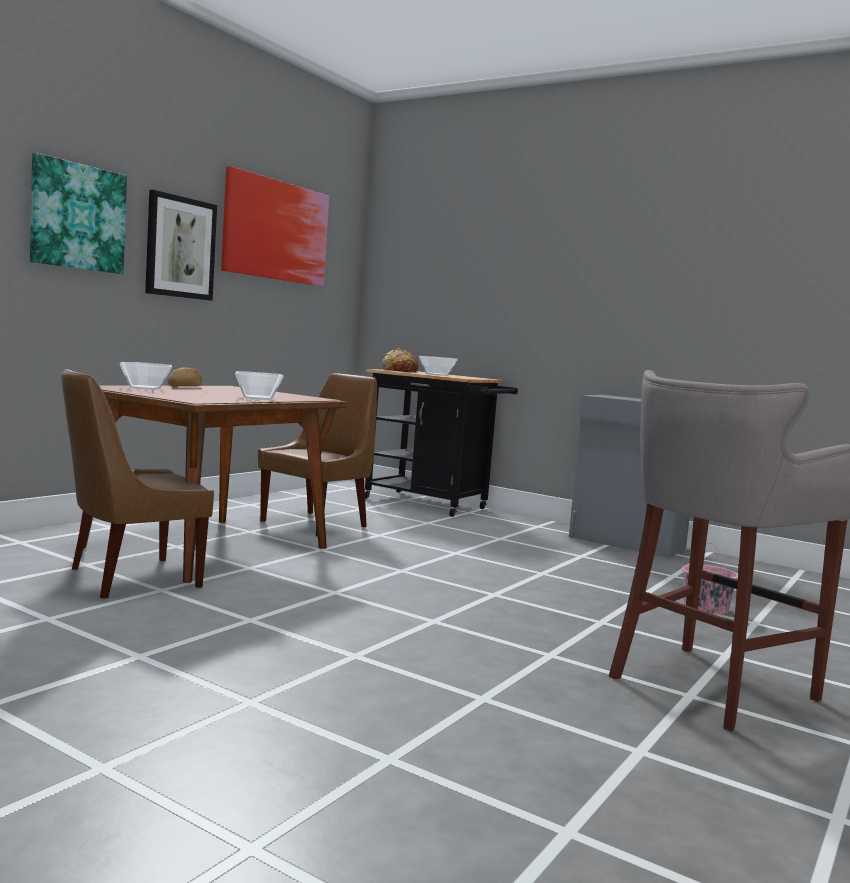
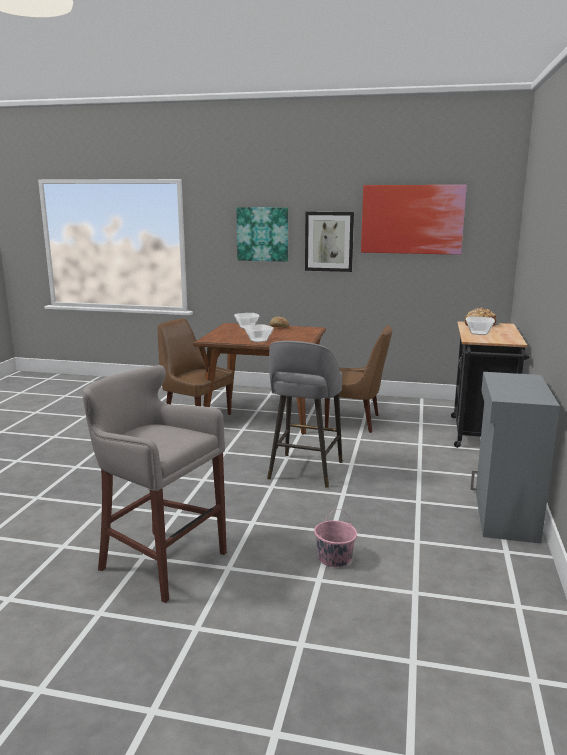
camera: 70 degrees right, 10 degrees up
none -> grey stool [267,341,343,488]

